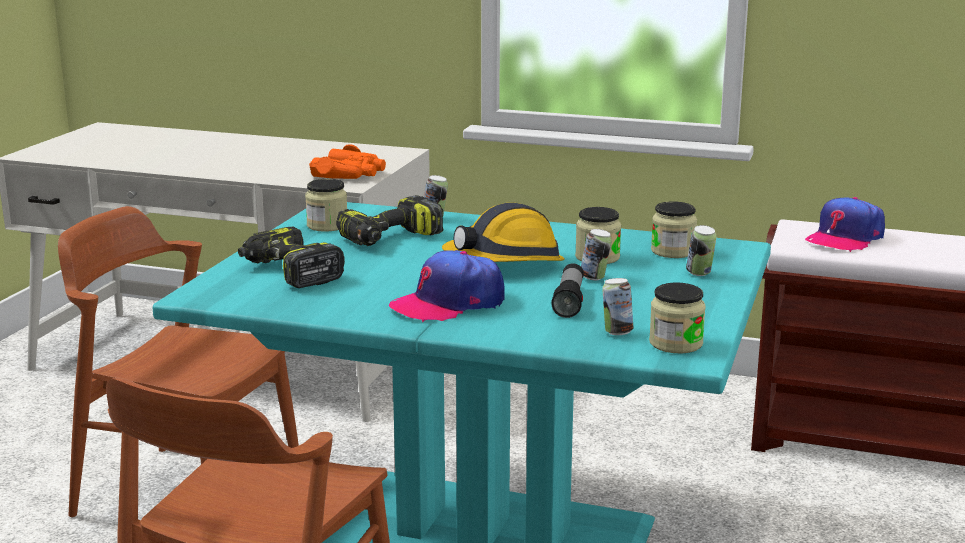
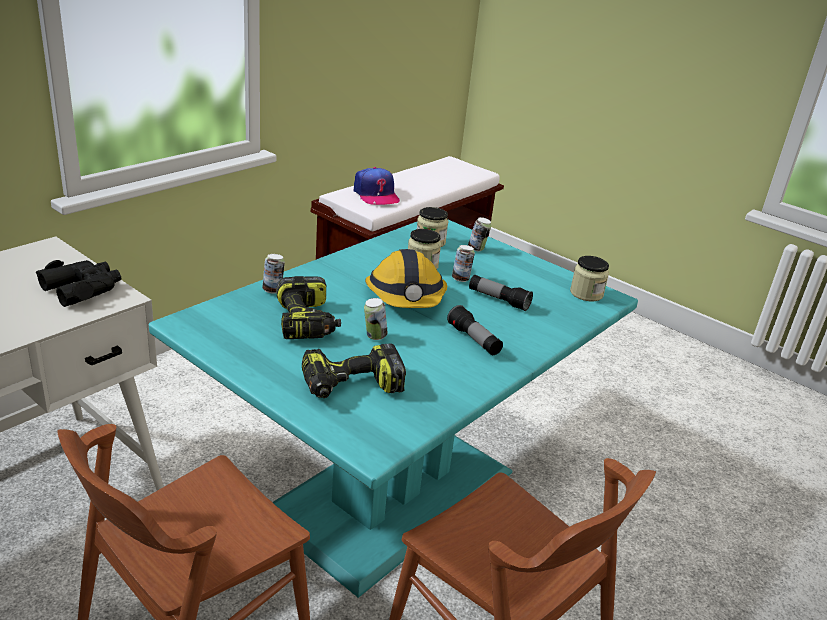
camera: 70 degrees left, 10 degrees up
jar [305,179,347,232] -> none
orange binoculars [309,144,386,179] -> black binoculars [36,260,121,307]
cap [389,250,504,322] -> flashlight [447,305,503,355]
can [602,278,633,335] -> can moved to [364,298,388,340]

